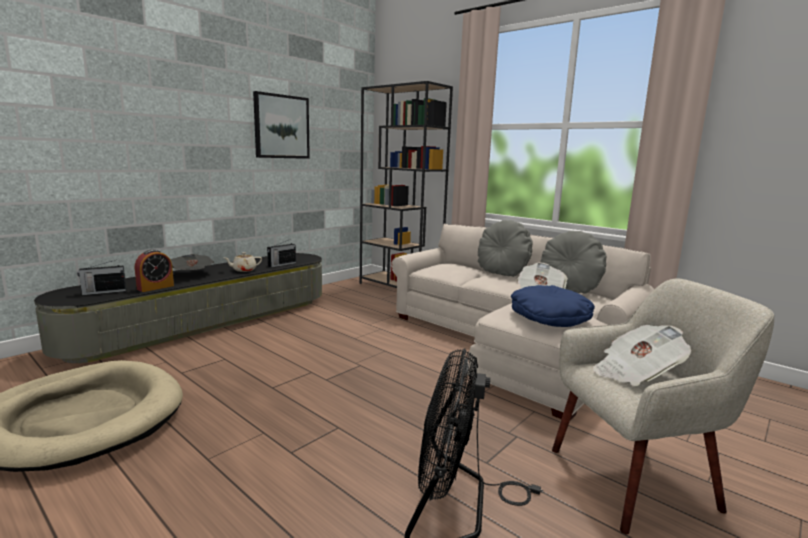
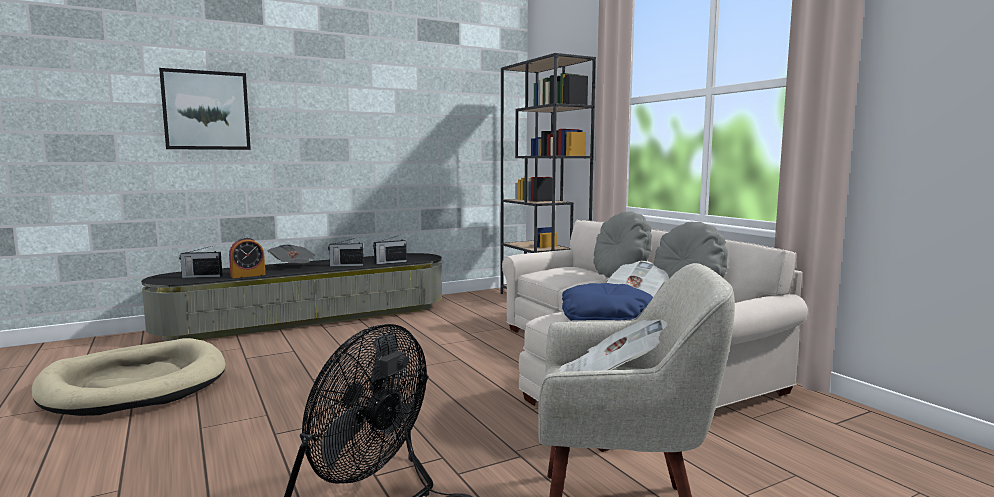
camera: 20 degrees right, 5 degrees down
beige teapot [224,252,262,272] -> radio [328,238,364,267]
picture [253,91,310,159] -> picture moved to [159,68,251,150]

